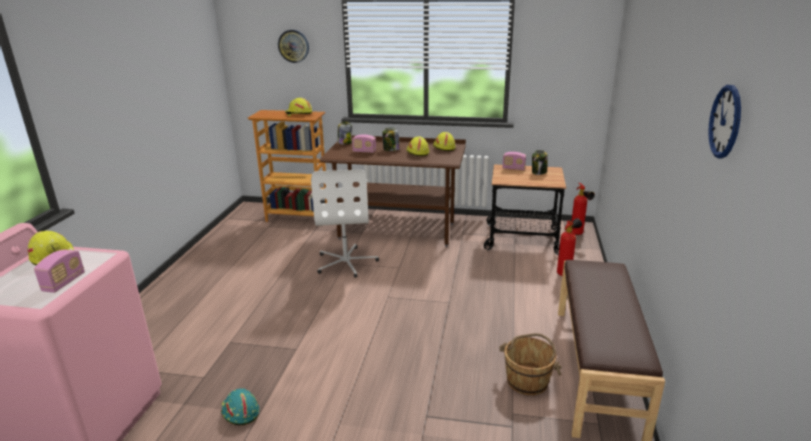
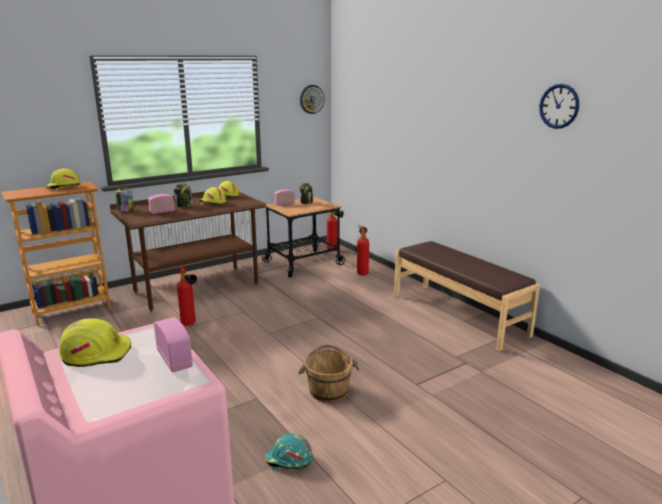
camera: 45 degrees left, 5 degrees down
wall clock [278,30,309,63] -> wall clock moved to [300,85,325,114]
white office chair [311,169,379,278] -> fire extinguisher [177,266,197,326]
brown bucket [499,333,562,395] -> brown bucket moved to [298,344,360,402]

